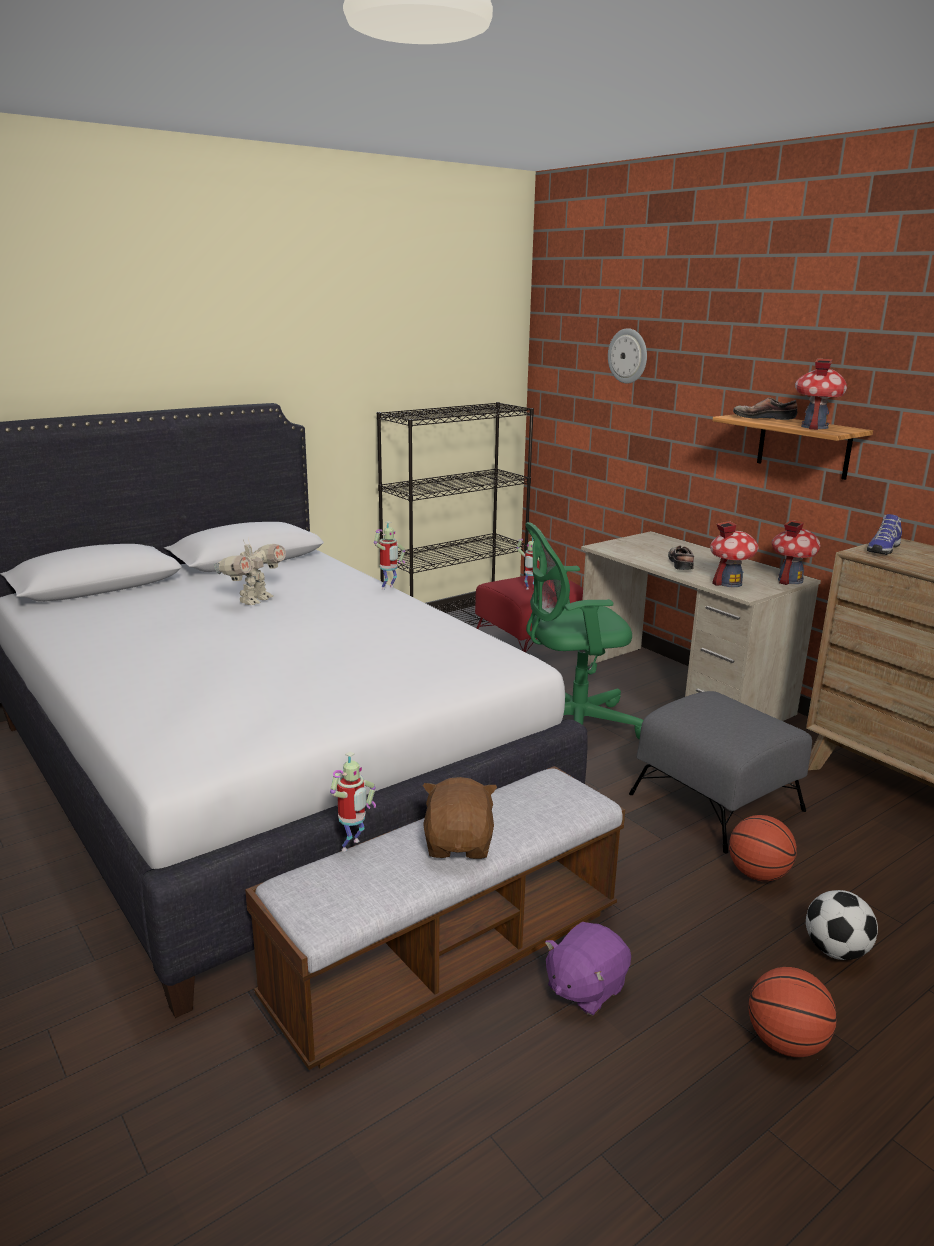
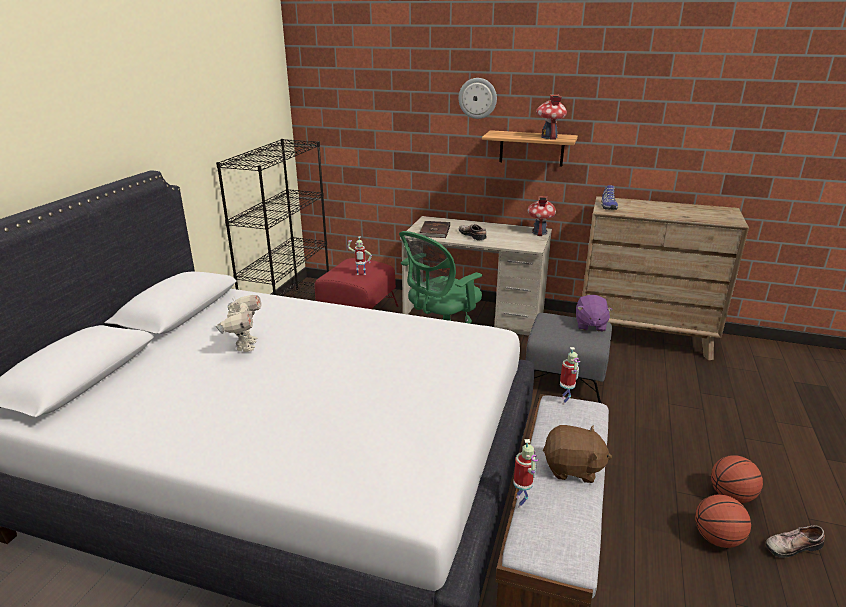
camera: 35 degrees left, 5 degrees up
toy robot [374,521,405,590] -> toy robot moved to [560,347,580,405]
brown plush toy [423,777,497,859] -> brown plush toy turned 135 degrees clockwise [543,425,612,483]
purple plush toy [545,922,631,1015] -> purple plush toy moved to [576,295,613,332]
wall clock [608,328,647,384] -> wall clock moved to [458,78,497,119]
toy house [710,521,759,587] -> none
basketball [729,815,797,881] -> basketball moved to [695,495,751,548]
shoe [733,398,797,420] -> shoe moved to [766,525,825,558]
football [806,890,878,960] -> none
none -> brown book [419,221,450,238]

